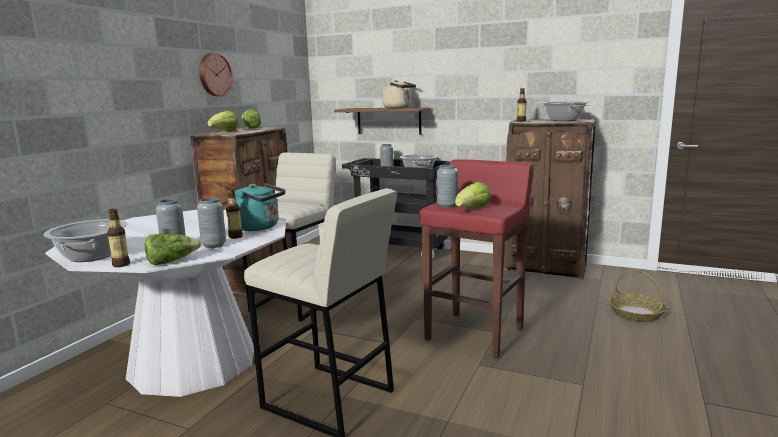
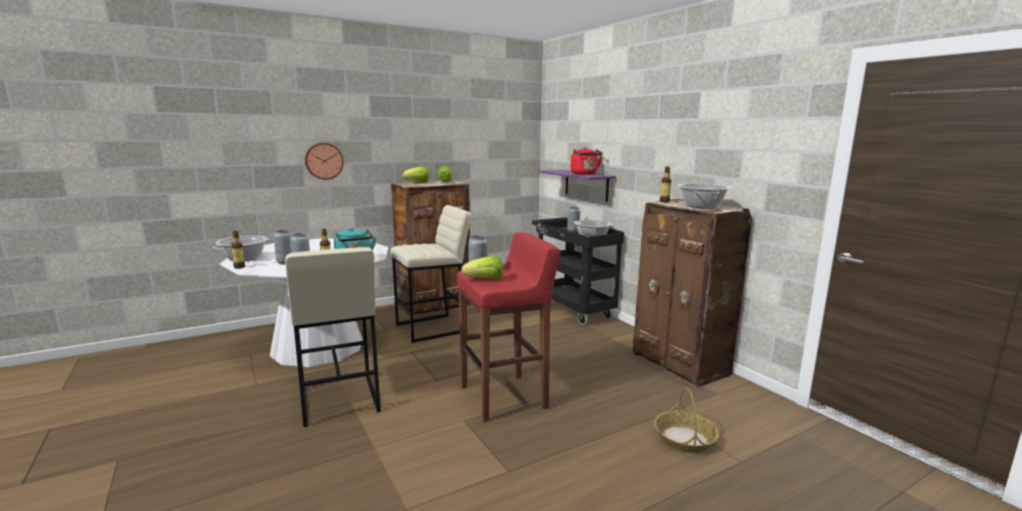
camera: 35 degrees right, 0 degrees up
lettuce [145,234,202,265] -> none
wall clock [199,52,233,96] -> wall clock moved to [305,143,344,180]
brown shelf [334,107,431,135] -> purple shelf [538,169,616,202]
beige kettle [383,80,416,108] -> red kettle [571,147,603,175]

